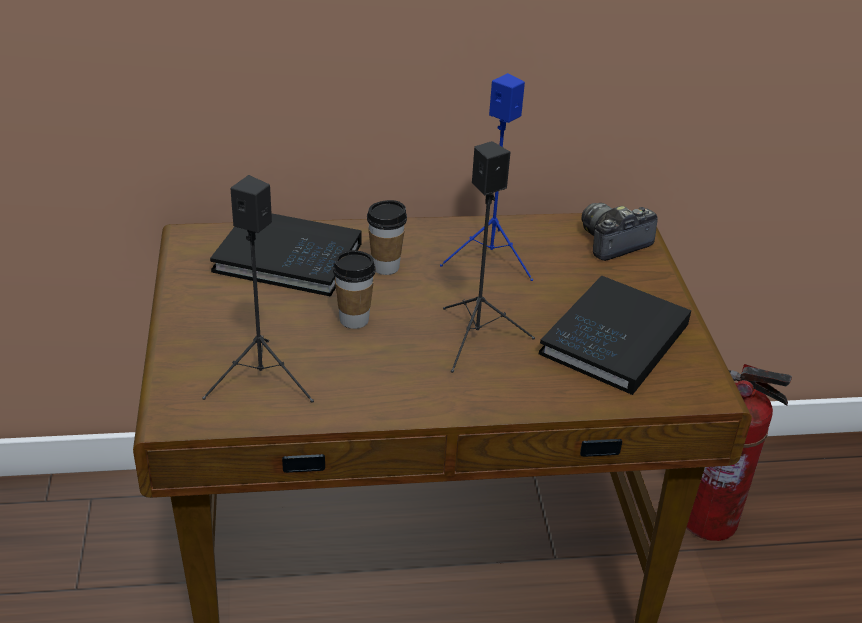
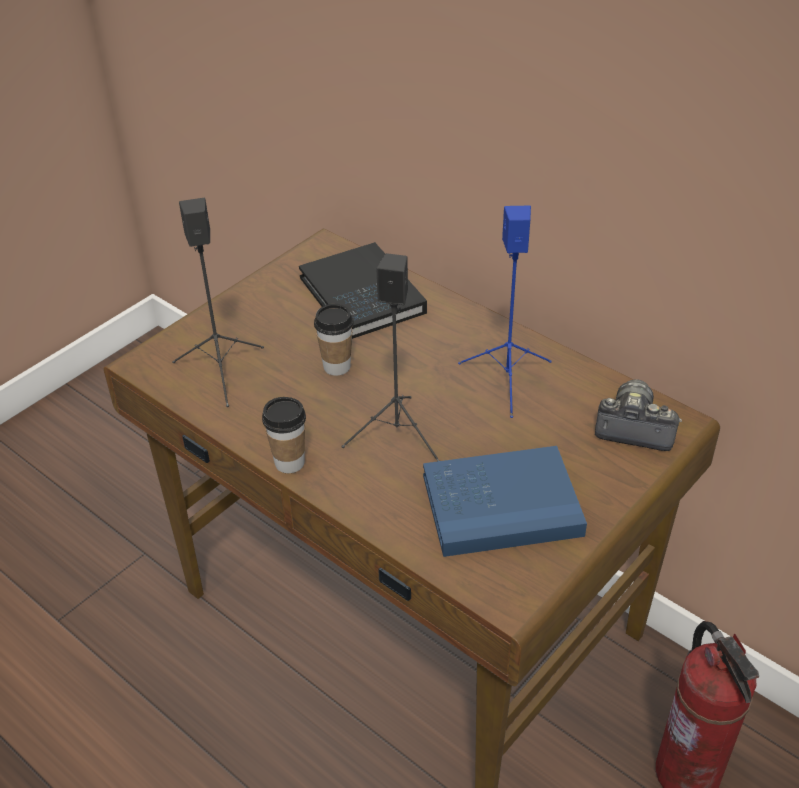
camera: 50 degrees right, 5 degrees up
cup [367,200,407,275] -> cup moved to [262,397,306,473]
black book [539,276,691,395] -> blue book [423,446,587,557]

